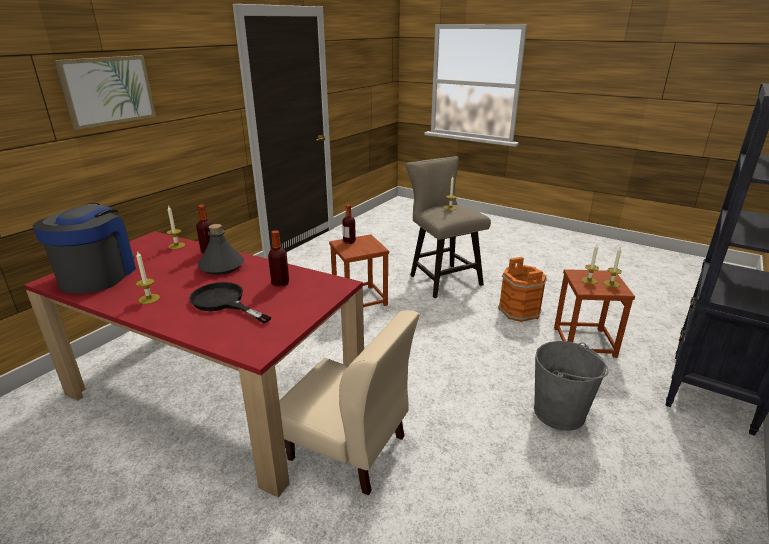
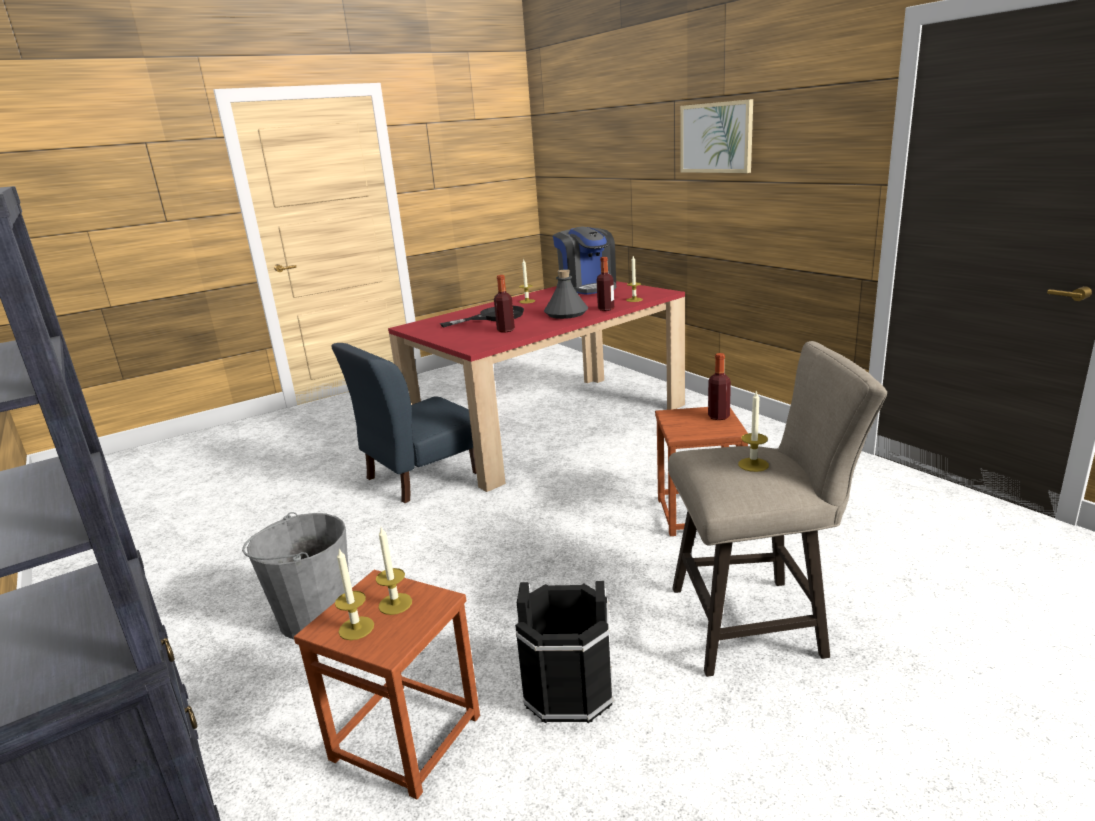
camera: 115 degrees right, 5 degrees down
coffee machine [32,203,136,294] -> coffee machine turned 45 degrees clockwise [553,226,616,295]
beige chair [279,311,419,496] -> blue chair [332,343,477,503]
orange bucket [498,257,547,322] -> black bucket [515,581,613,723]

